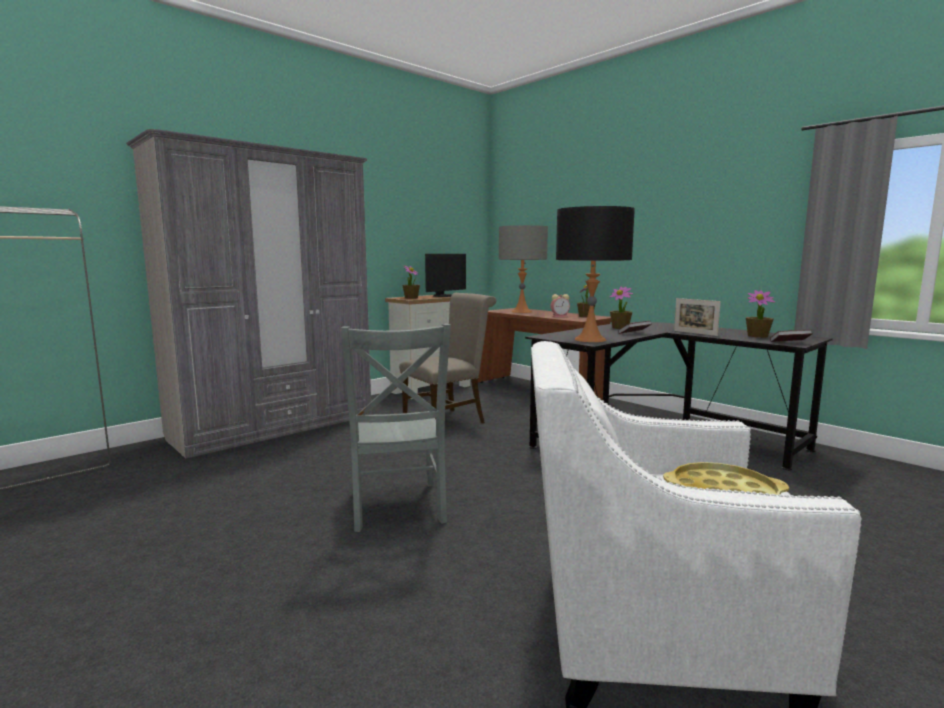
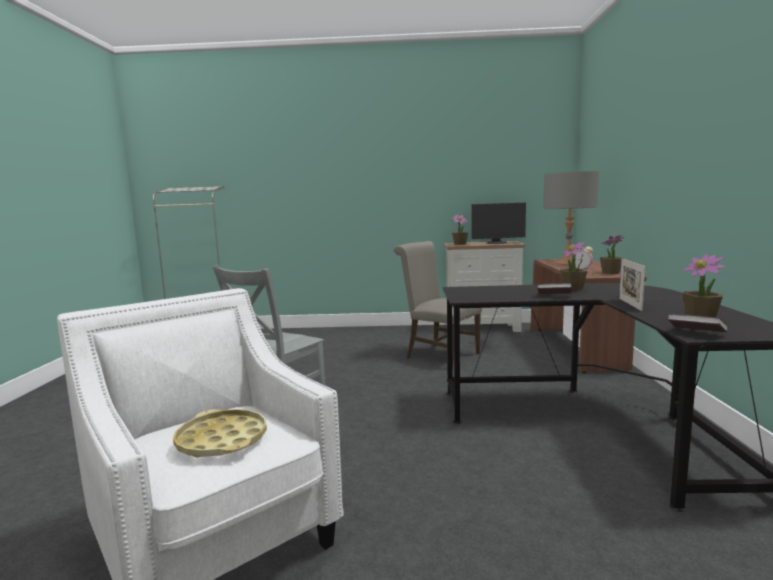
camera: 45 degrees right, 0 degrees up
grey wardrobe [126,129,372,459] -> none
beige chair [399,293,496,423] -> beige chair turned 150 degrees counterclockwise [393,241,482,367]
black table lamp [556,206,635,342] -> none

